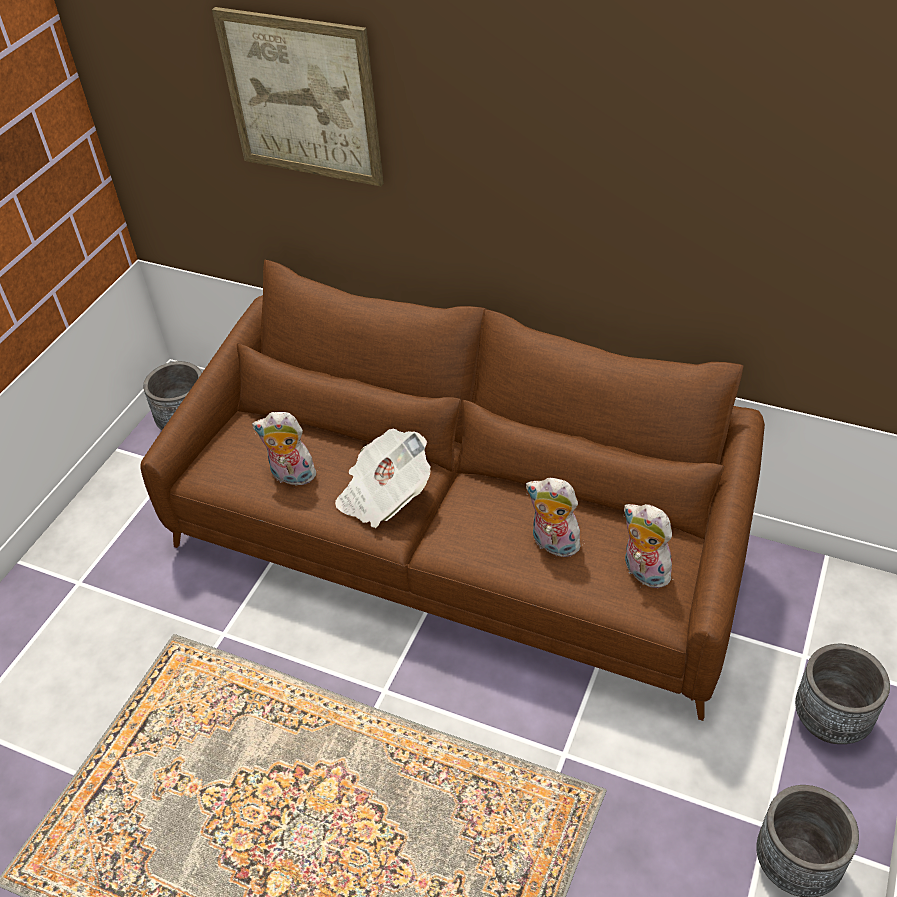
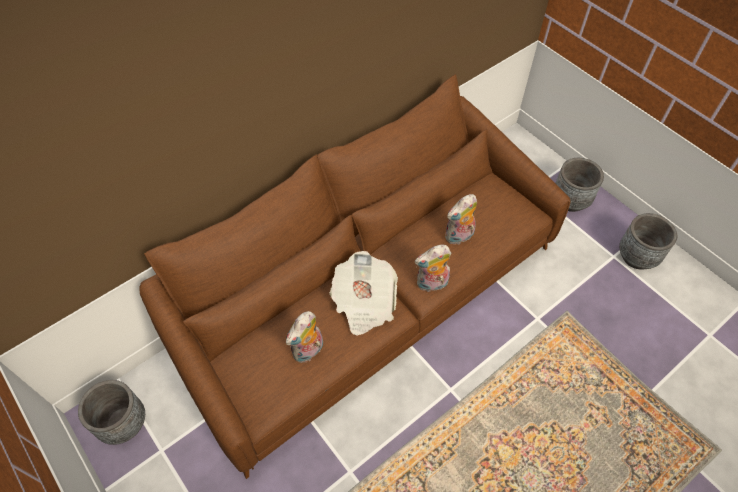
camera: 65 degrees left, 10 degrees up
picture [212,7,384,186] -> none
plush toy [624,504,672,588] -> plush toy moved to [415,245,451,292]

